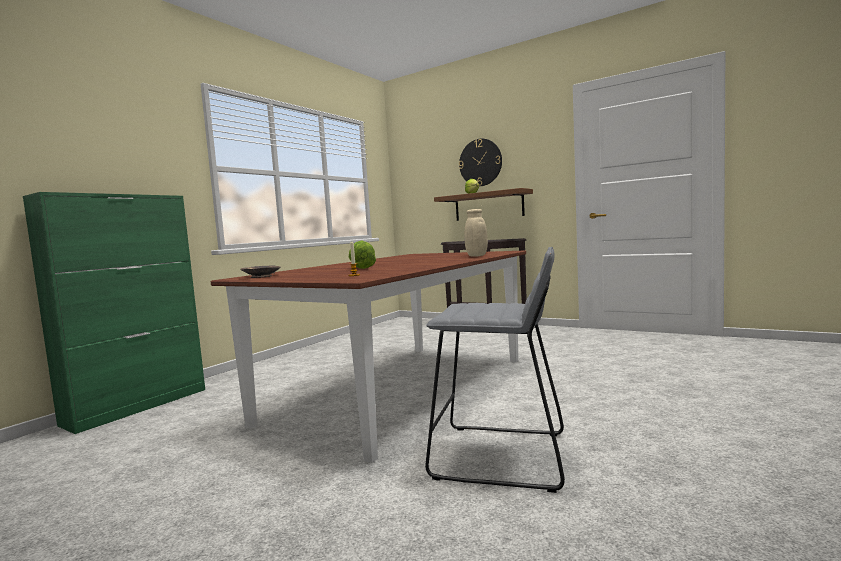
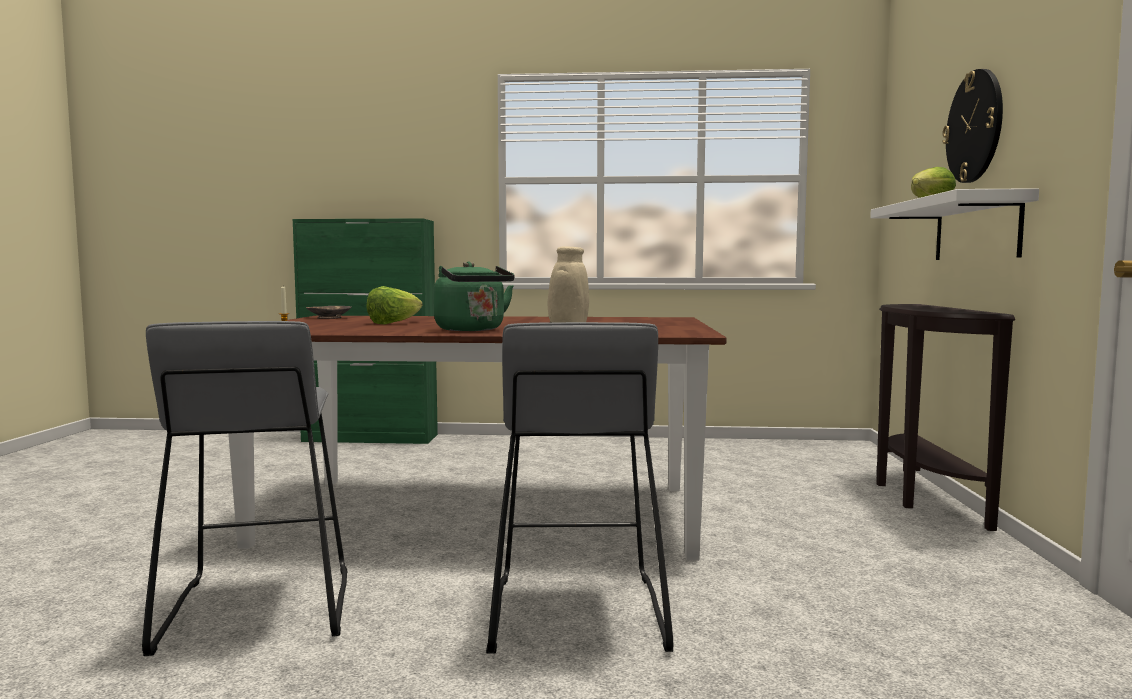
camera: 60 degrees right, 0 degrees up
brown shelf [434,188,533,221] -> white shelf [870,188,1039,260]
none -> green kettle [434,261,514,331]
none -> grey stool [486,322,673,654]

